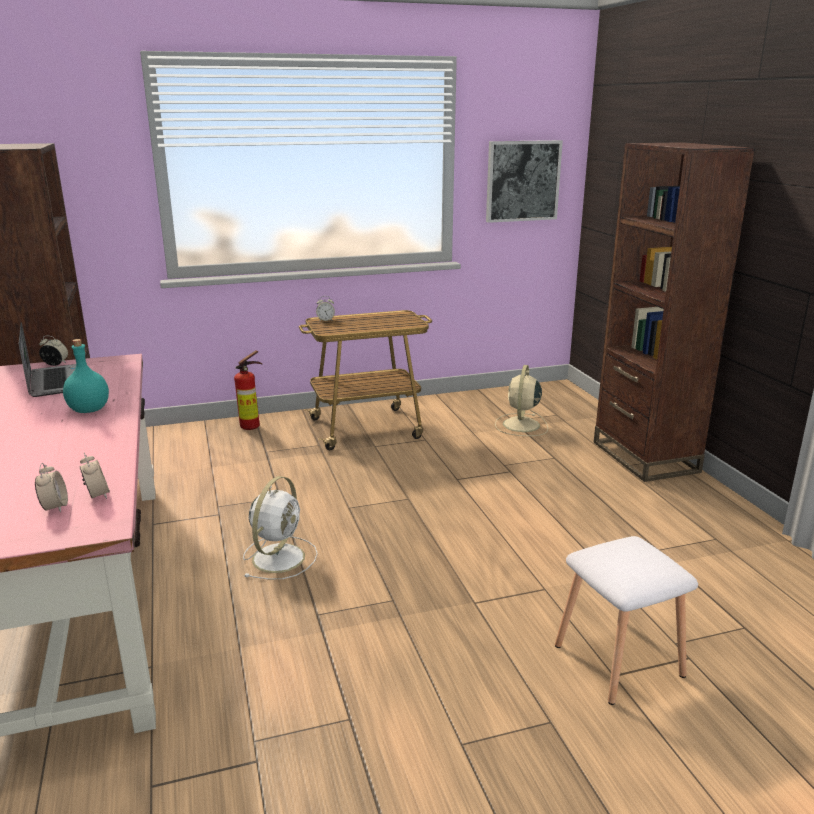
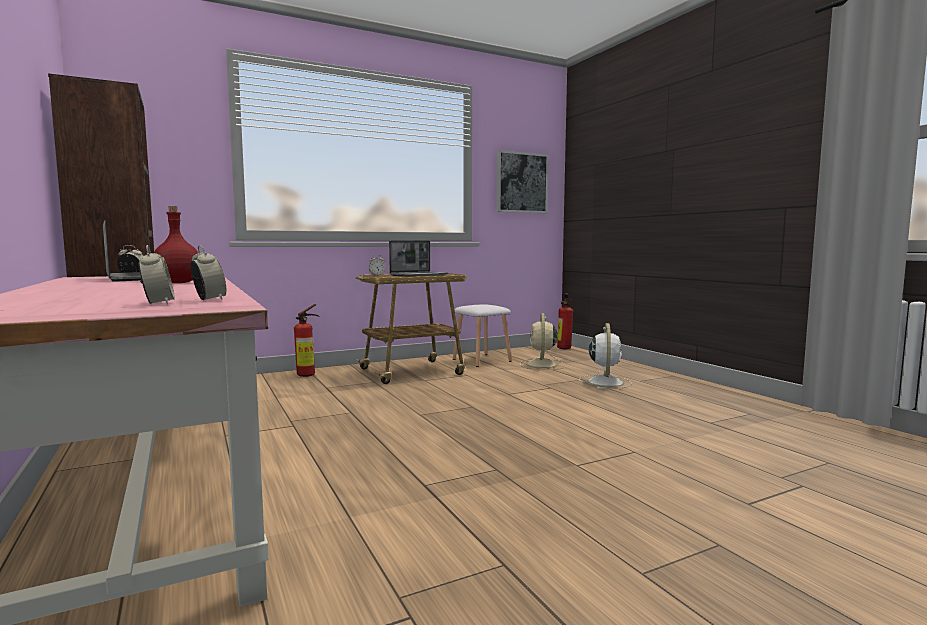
camera: 10 degrees left, 15 degrees down
turquoise bottle [63,339,109,413] -> red bottle [154,206,198,283]
white fan [243,476,318,579] -> white fan moved to [579,323,632,389]
white stool [555,536,698,705] -> white stool moved to [453,304,512,367]
brown bookcase [594,142,755,482] -> none
none -> laptop [389,240,448,277]
none -> fire extinguisher [557,293,574,349]

